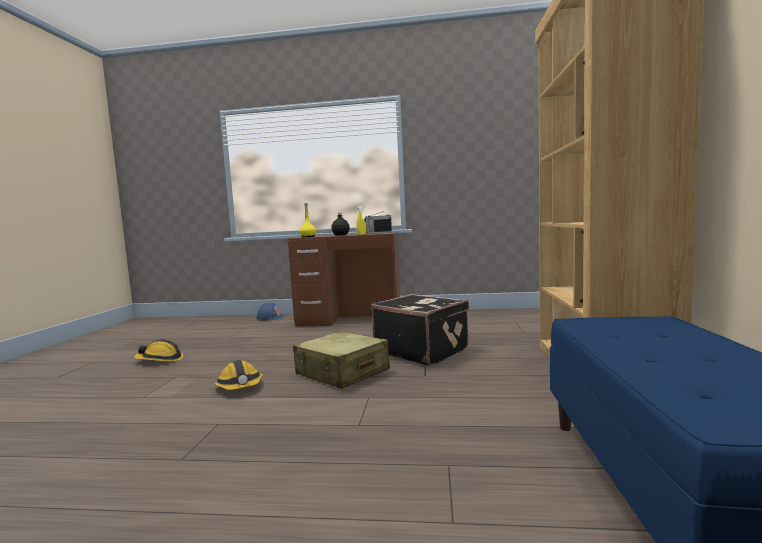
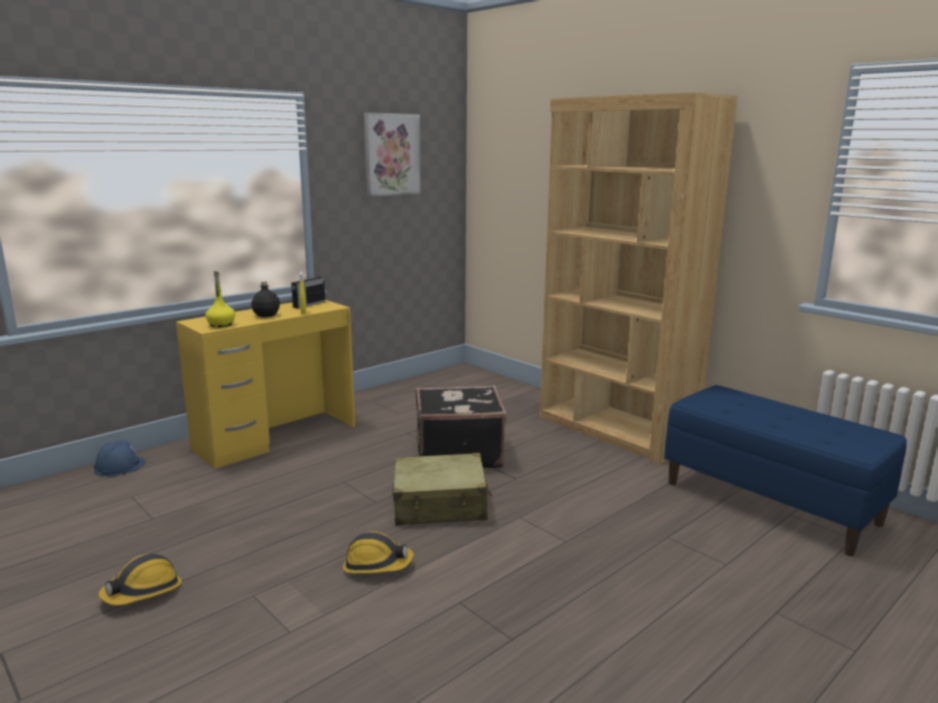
camera: 50 degrees left, 10 degrees up
brown desk [288,232,400,327] -> yellow desk [176,300,355,469]
none -> picture [364,112,421,197]

